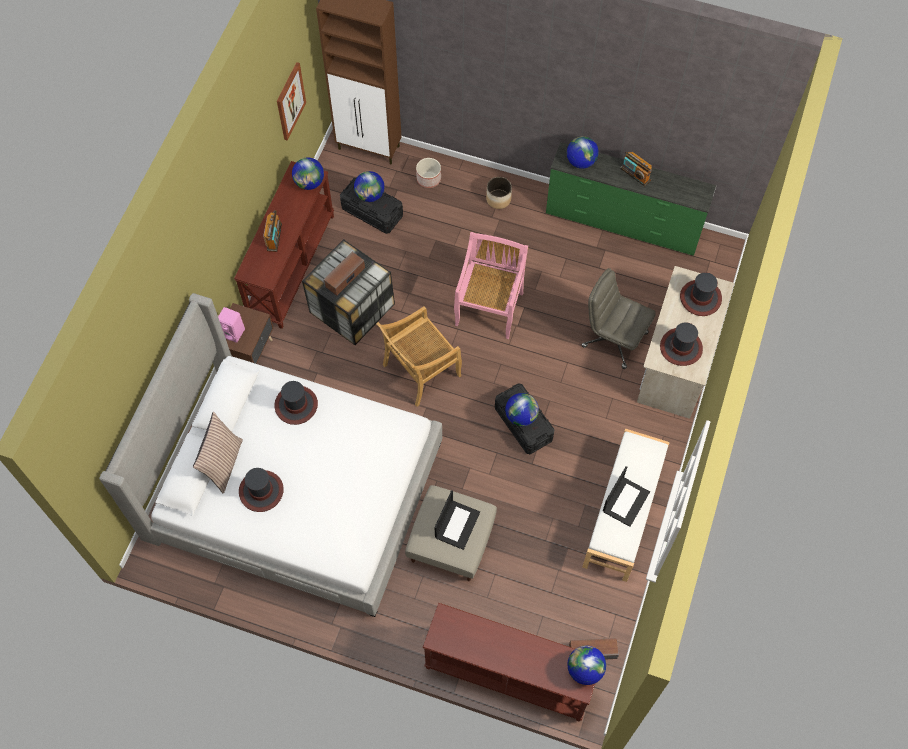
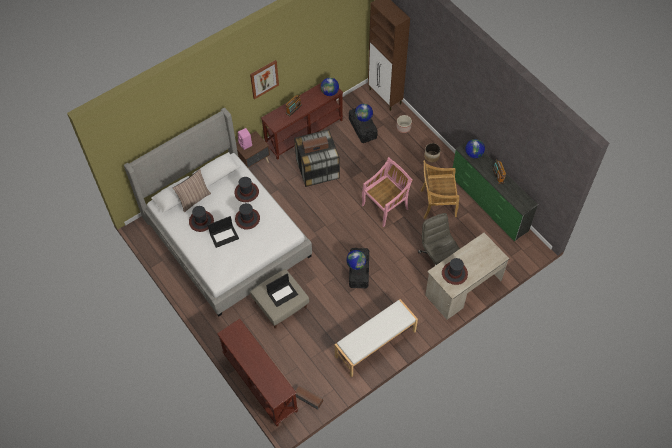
camera: 35 degrees right, 5 degrees down
picture [277,62,306,141] -> picture moved to [250,60,279,99]
beige chair [377,307,462,407] -> beige chair moved to [421,160,459,219]
globe [567,645,606,685] -> none
laptop [603,466,650,527] -> laptop moved to [208,216,239,248]
hat [680,273,722,316] -> hat moved to [235,203,260,230]

